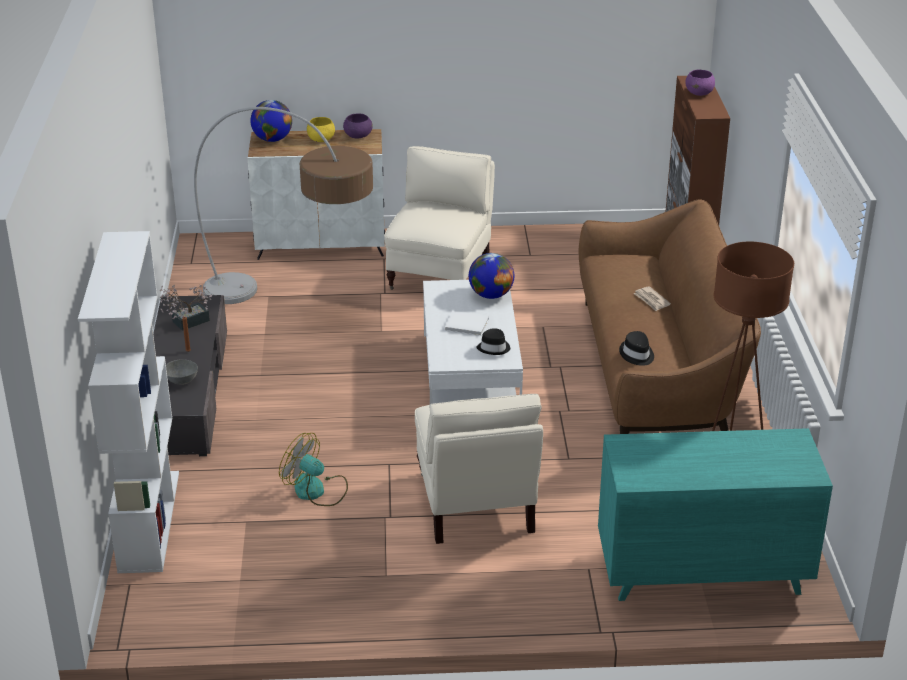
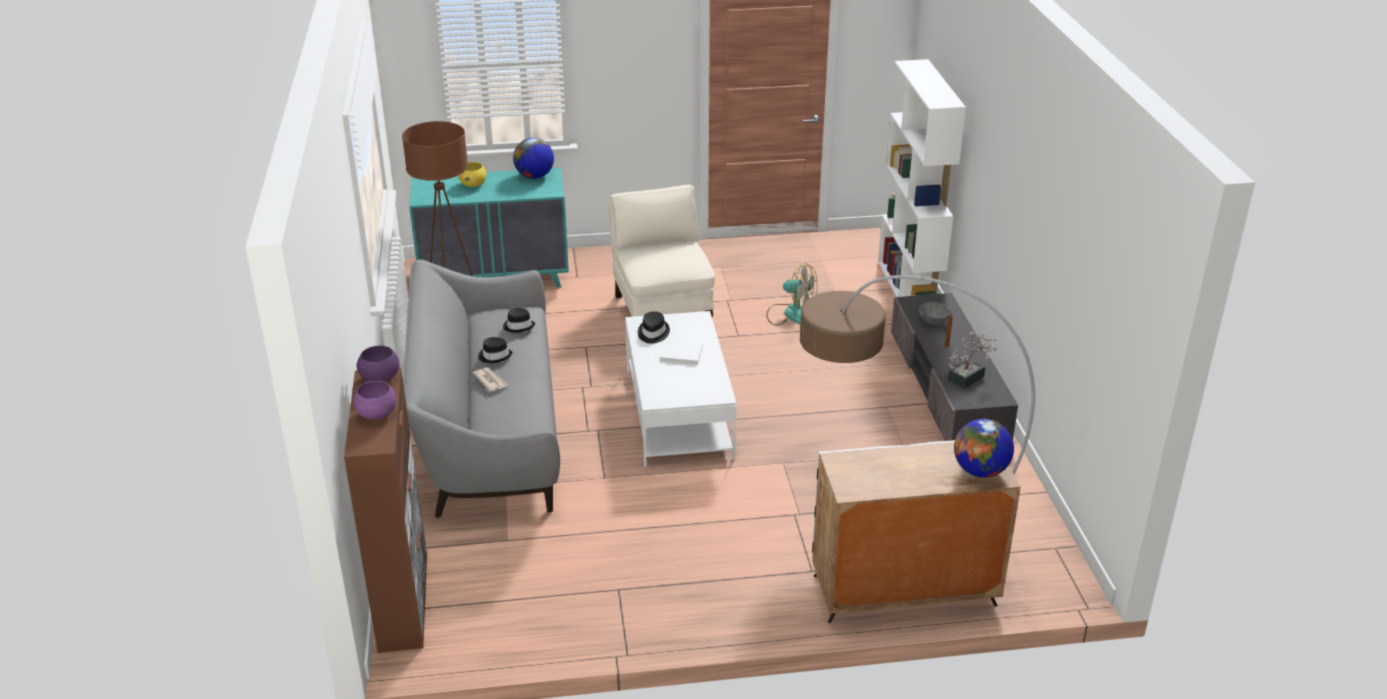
camera: 175 degrees right, 0 degrees up
yellow bowl [307,117,335,142] -> yellow bowl moved to [458,162,486,187]
purple bowl [343,114,373,139] -> purple bowl moved to [357,346,399,382]
beige armchair [384,146,495,290] -> none
globe [469,253,514,299] -> globe moved to [513,138,554,179]
brown sofa [579,200,761,434] -> grey sofa [403,259,560,518]
none -> black hat [478,337,513,363]

